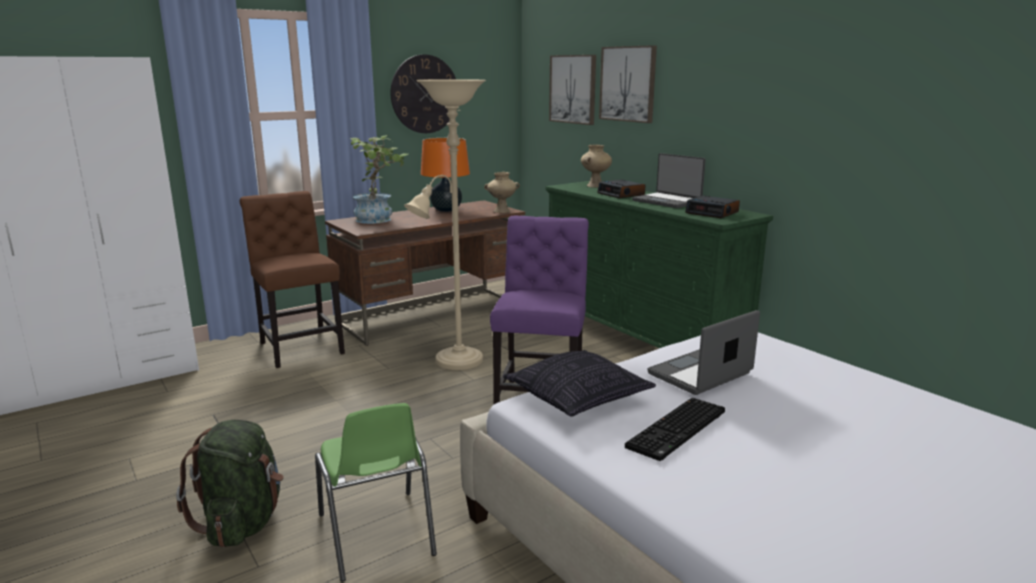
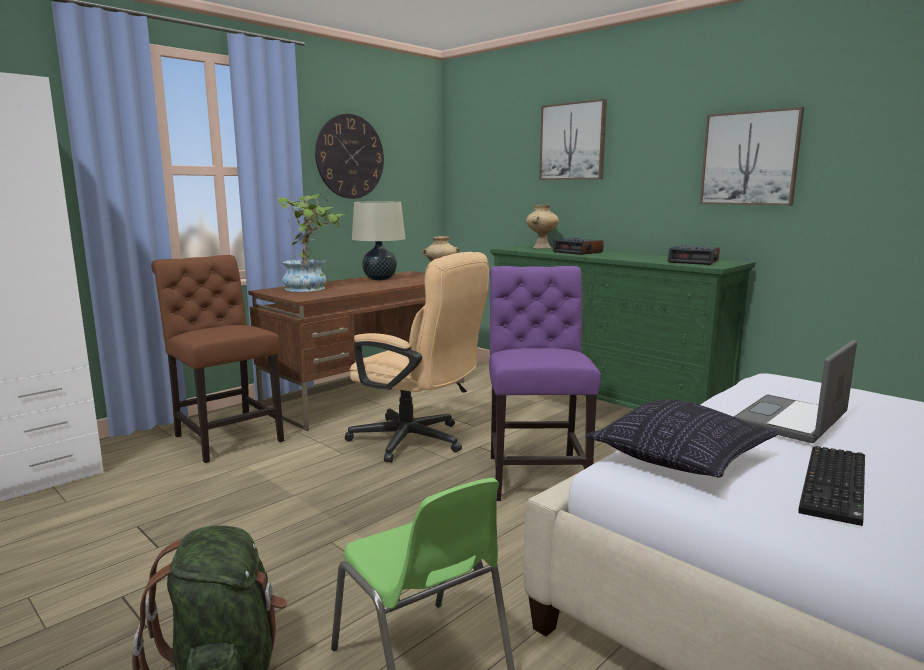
camera: 10 degrees left, 5 degrees down
beige floor lamp [404,79,486,370] -> beige office chair [345,252,489,463]
orange table lamp [421,138,470,212] -> beige table lamp [352,202,406,280]
picture [549,55,596,125] -> picture moved to [700,107,804,206]
laptop [632,153,706,208] -> none

